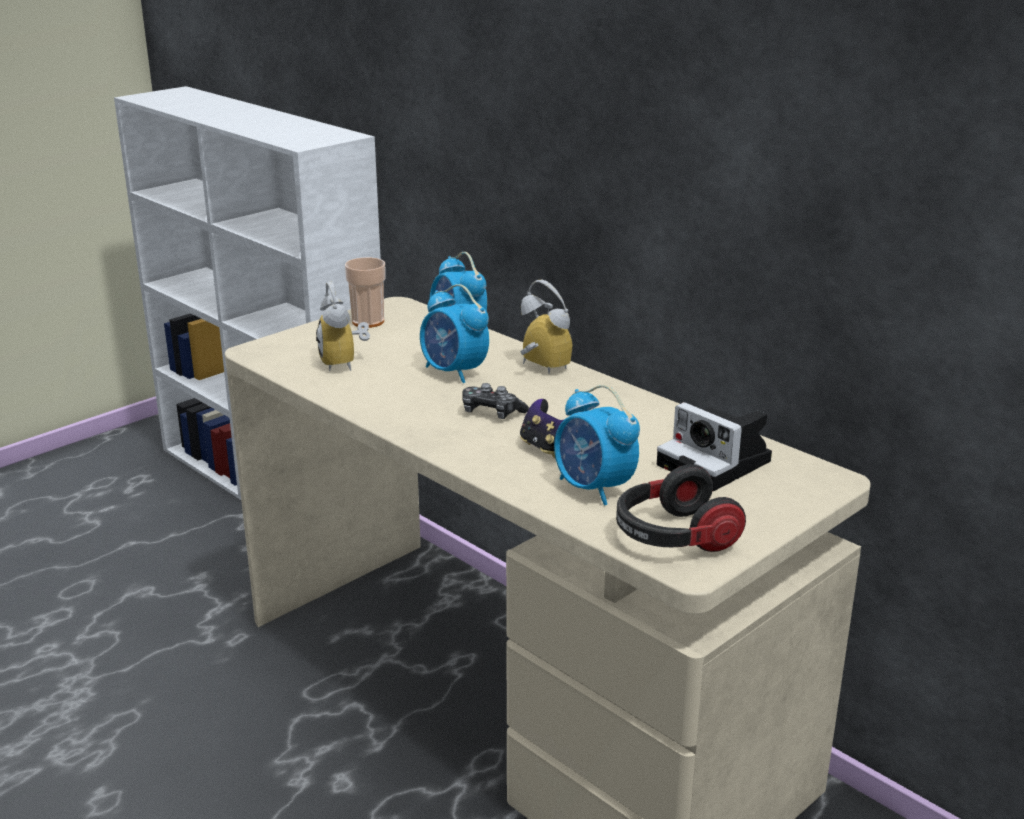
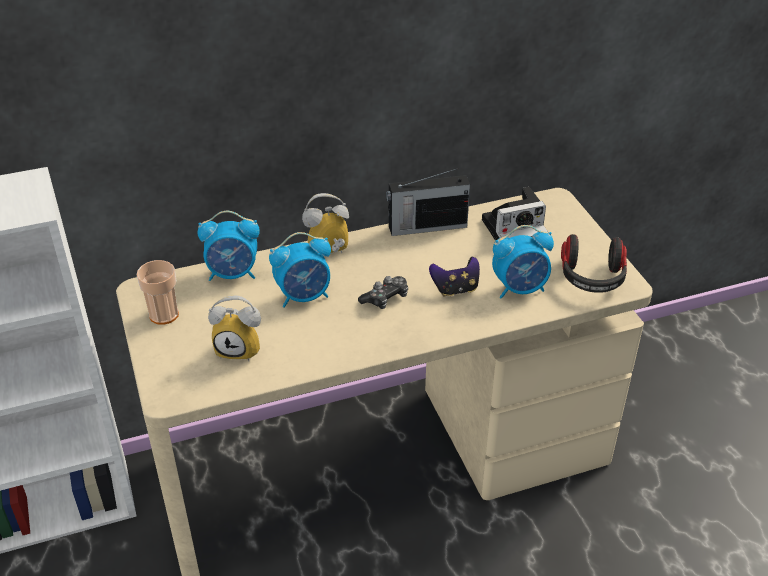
camera: 65 degrees left, 15 degrees up
none -> radio [386,168,470,236]

